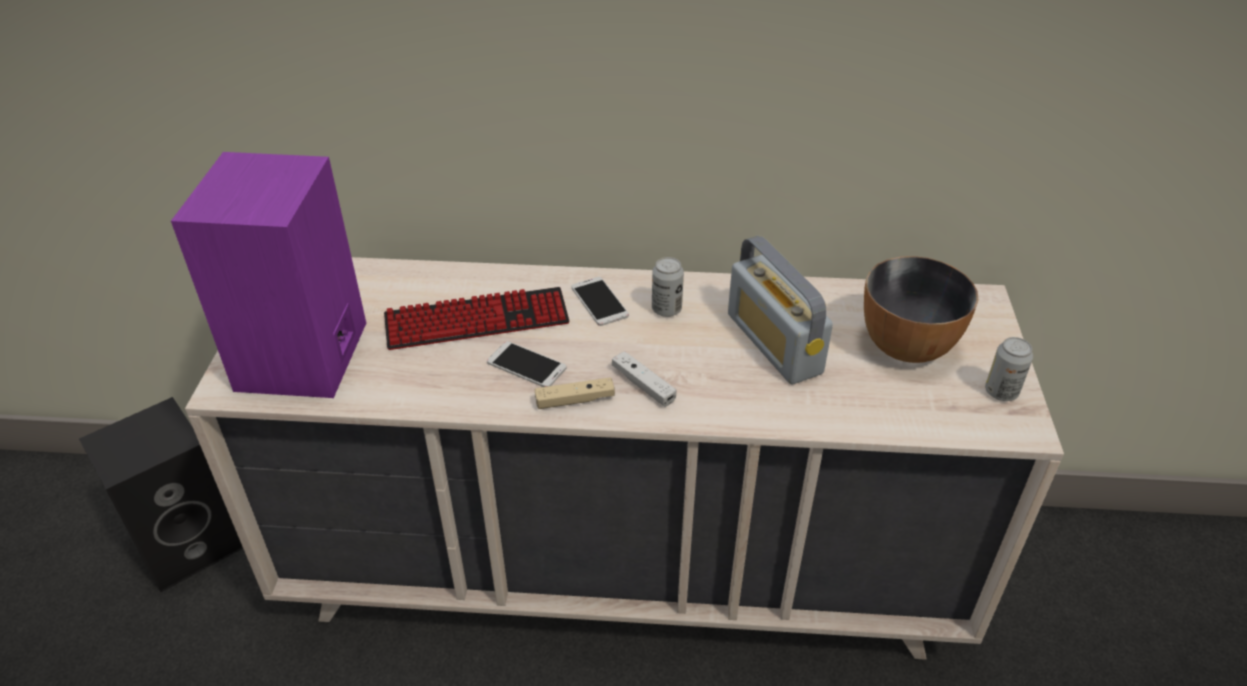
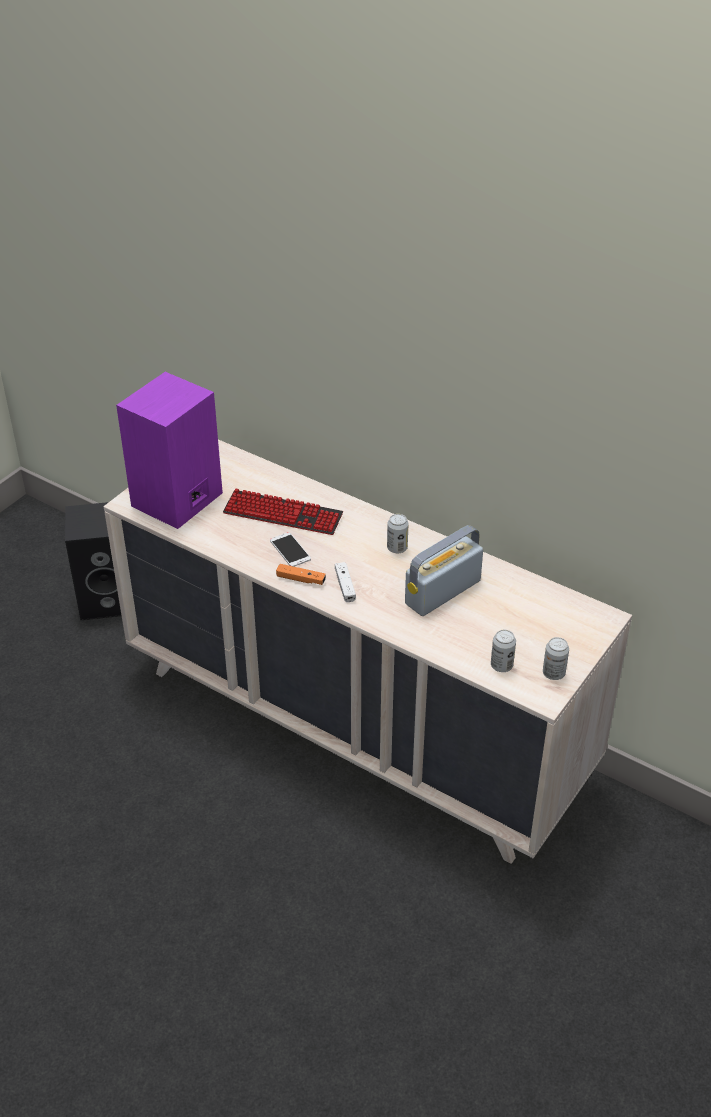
camera: 30 degrees right, 0 degrees up
beige game controller [535,377,615,409] -> orange game controller [276,564,326,585]
phone [571,277,629,326] -> none
radio [728,236,833,385] -> radio turned 45 degrees clockwise [405,525,483,616]
bowl [864,256,978,363] -> none
none -> can [491,630,516,672]

